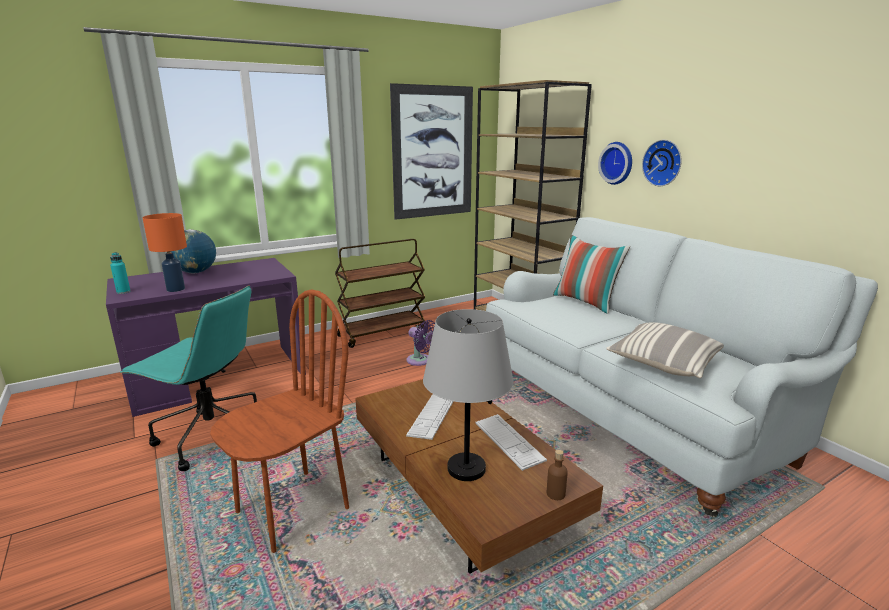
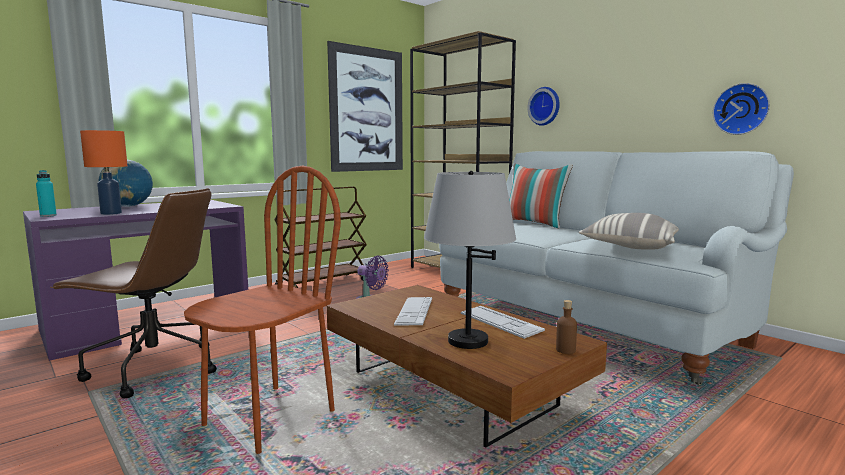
camera: 10 degrees left, 10 degrees down
turquoise office chair [120,286,257,471] -> brown office chair [50,188,217,398]
wall clock [642,140,682,186] -> wall clock moved to [713,83,770,135]

